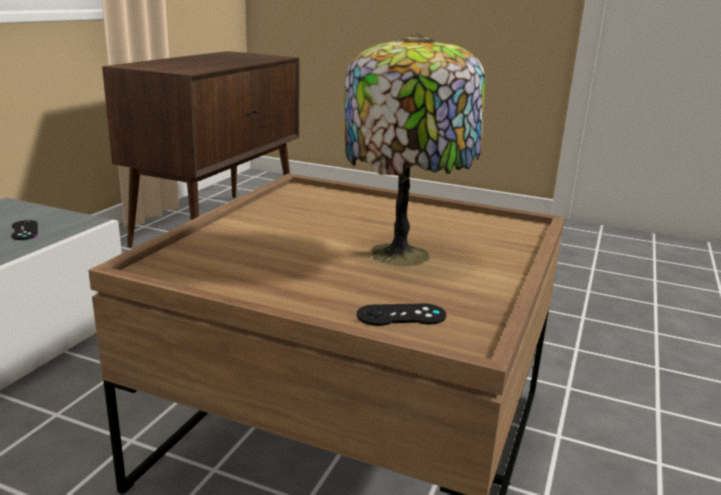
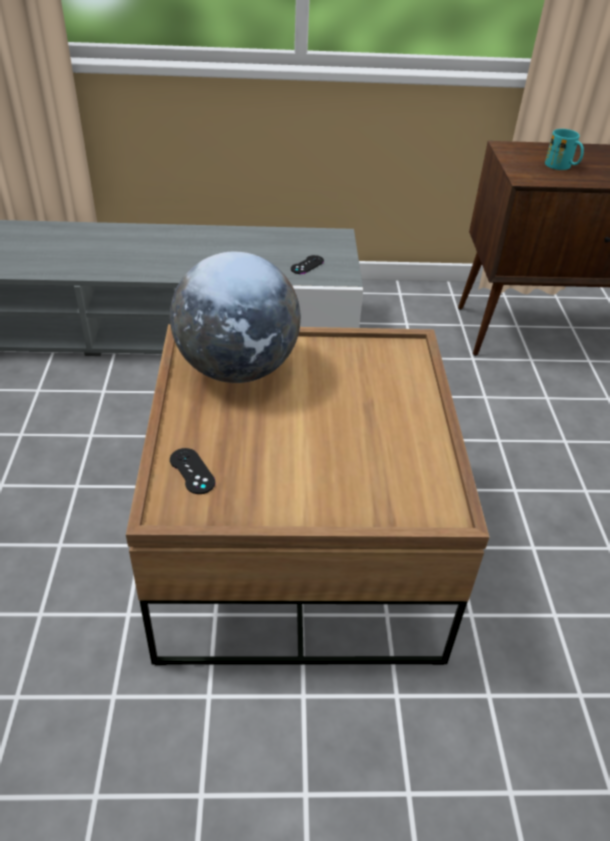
camera: 65 degrees right, 20 degrees up
table lamp [344,33,486,266] -> none
none -> globe [170,252,301,383]
none -> turquoise mug [545,129,584,170]

